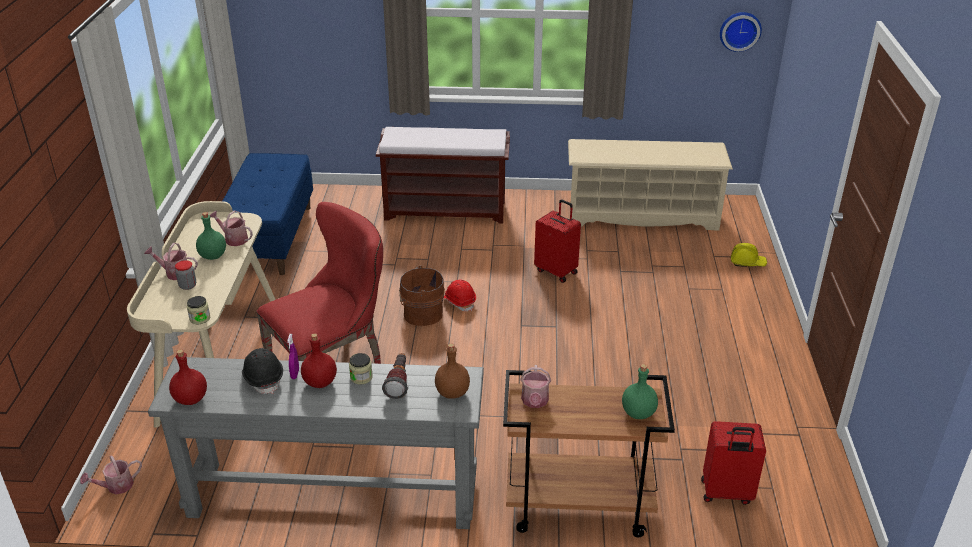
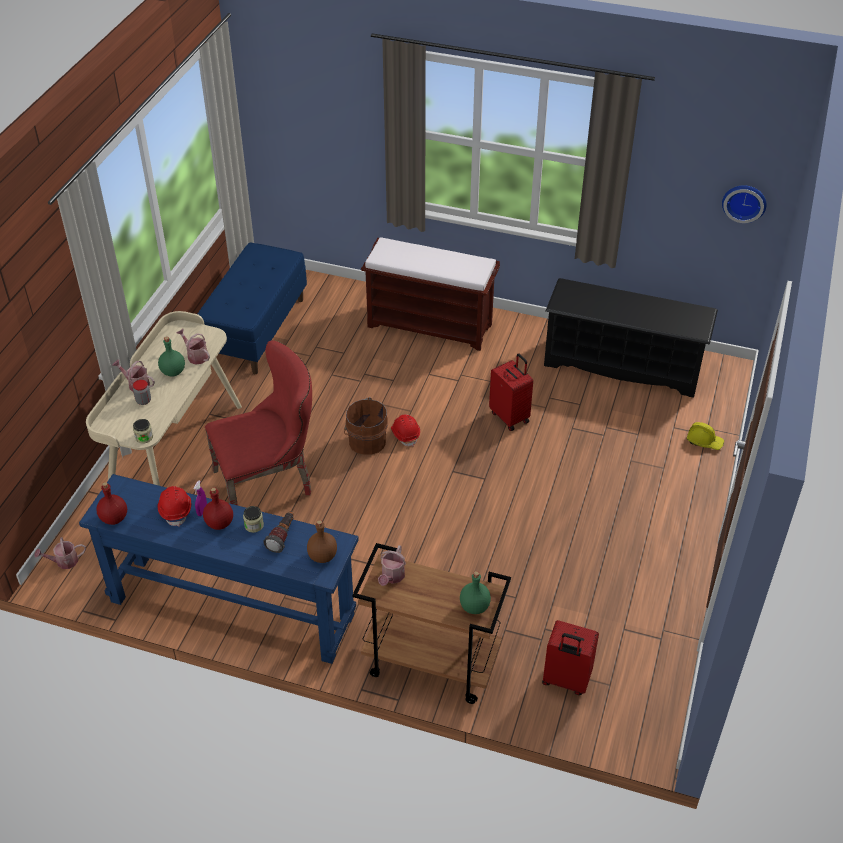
camera: 15 degrees right, 10 degrees up
grey console table [148,357,484,529] -> blue console table [79,474,359,664]
black hard hat [242,348,283,394] -> red hard hat [157,486,191,527]
beige shoe rack [568,139,733,231] -> black shoe rack [544,278,718,398]

